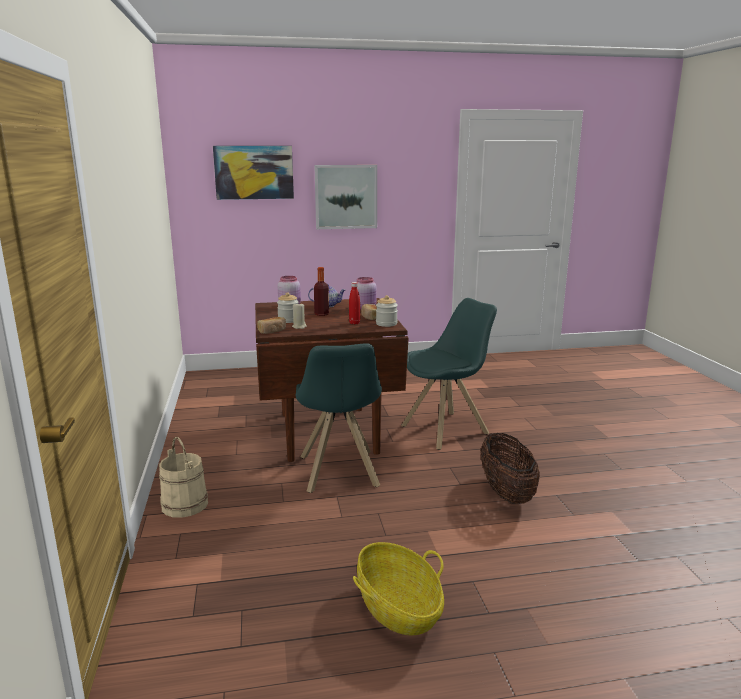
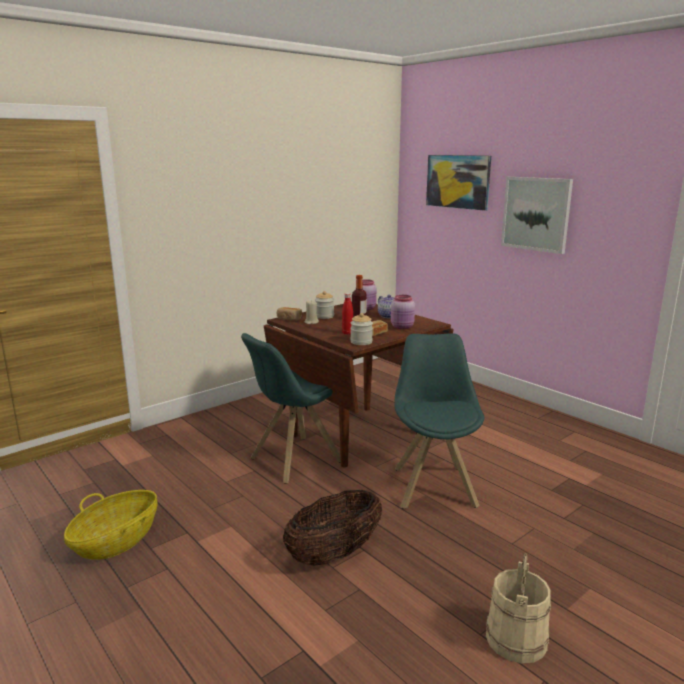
camera: 60 degrees right, 0 degrees up
beige bucket [159,437,208,518] -> beige bucket moved to [486,553,551,663]
turquoise chair [401,298,497,450] -> turquoise chair turned 120 degrees counterclockwise [394,333,484,509]

